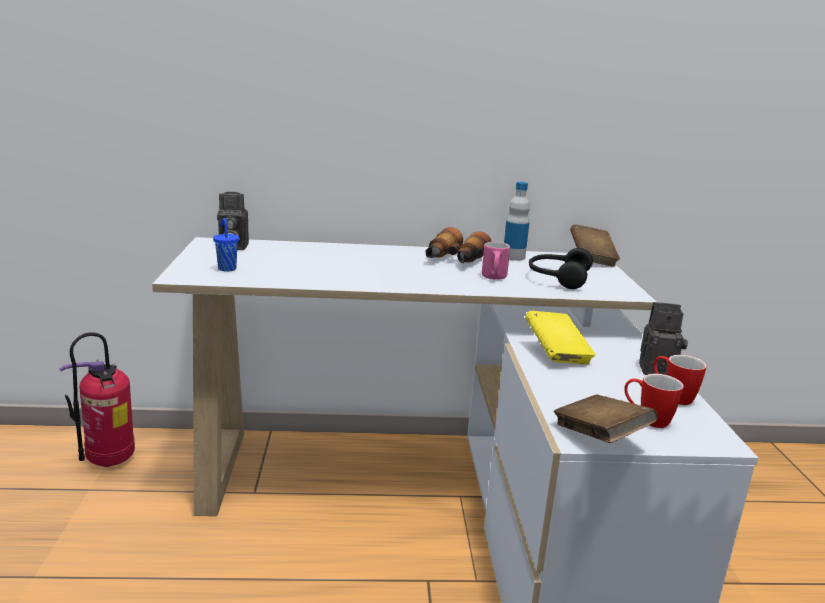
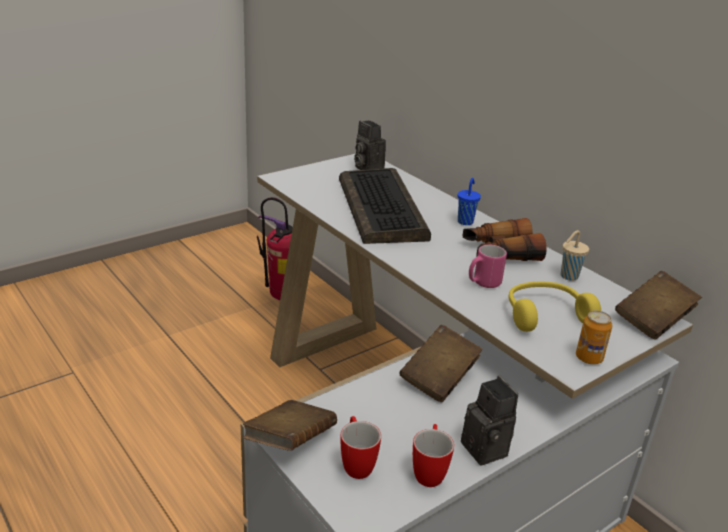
camera: 55 degrees right, 10 degrees up
blue cup [213,218,239,272] -> blue cup moved to [458,178,481,225]
bottle [504,182,530,261] -> beige cup [561,230,589,281]
yellow book [525,311,596,364] -> brown book [399,325,483,402]
black headphones [529,248,593,289] -> yellow headphones [508,281,601,332]
none -> keyboard [339,168,431,244]
none -> can [576,311,612,364]

